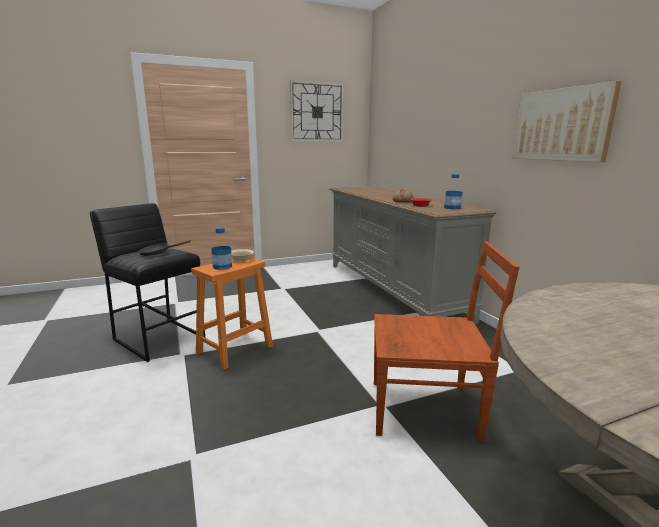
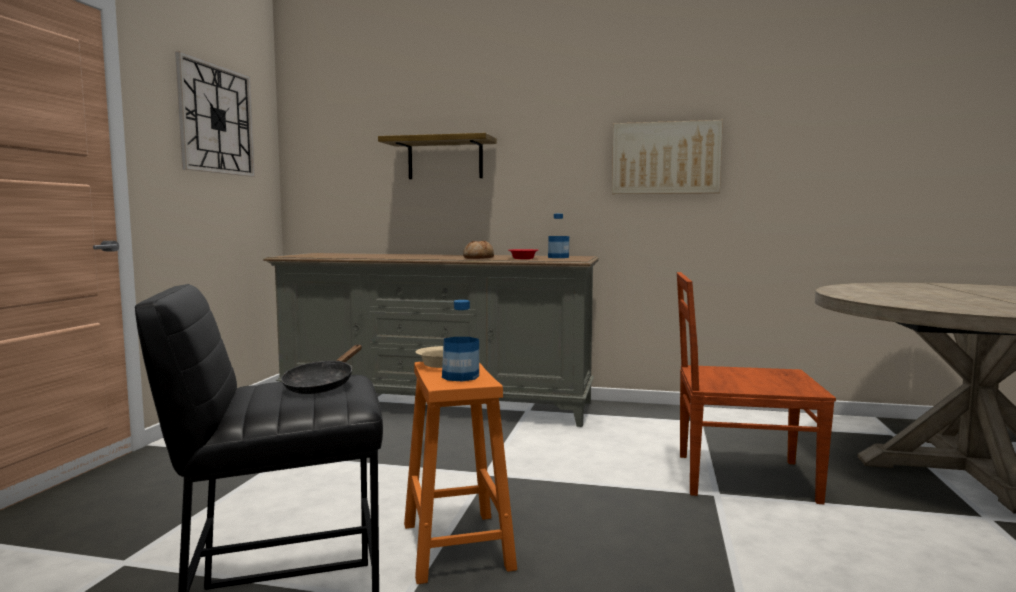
camera: 55 degrees left, 10 degrees down
brown chair [374,241,519,442] -> brown chair turned 120 degrees counterclockwise [677,272,836,504]
none -> shelf [378,133,497,179]

